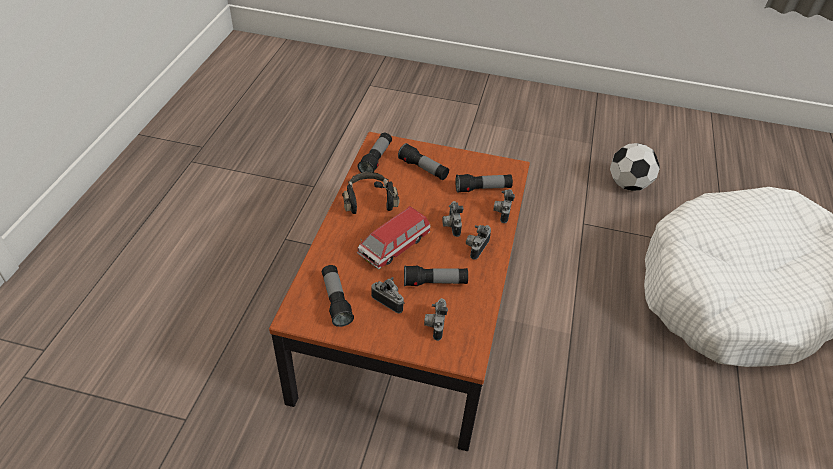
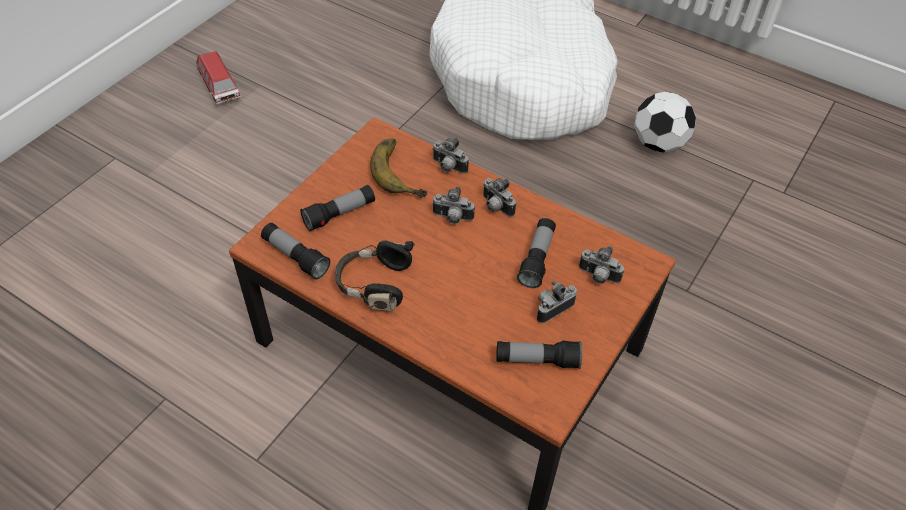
camera: 70 degrees left, 5 degrees up
toy car [357,206,430,270] -> toy car moved to [196,51,241,105]
flashlight [456,174,513,193] -> banana [370,139,427,198]
football [610,143,660,191] -> football moved to [634,92,696,153]

